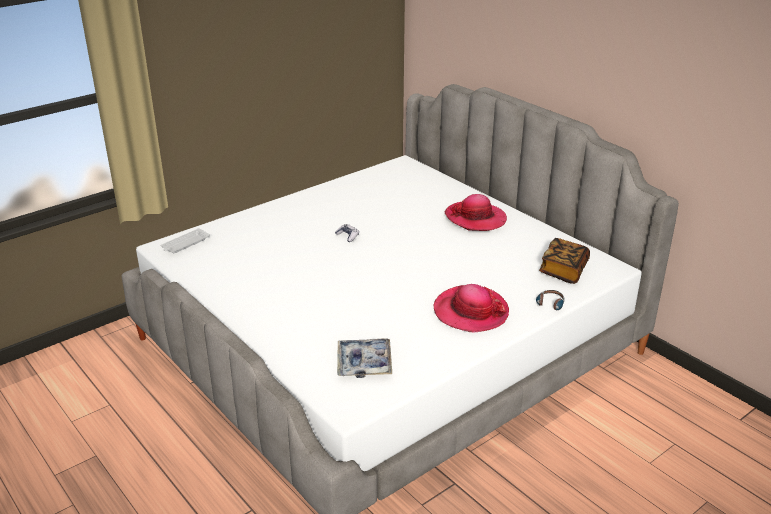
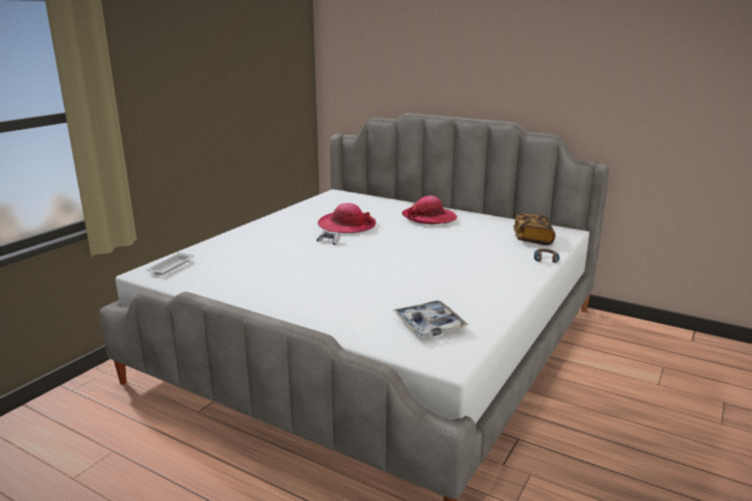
camera: 20 degrees left, 10 degrees down
hat [433,284,509,332] -> hat moved to [318,203,376,233]

